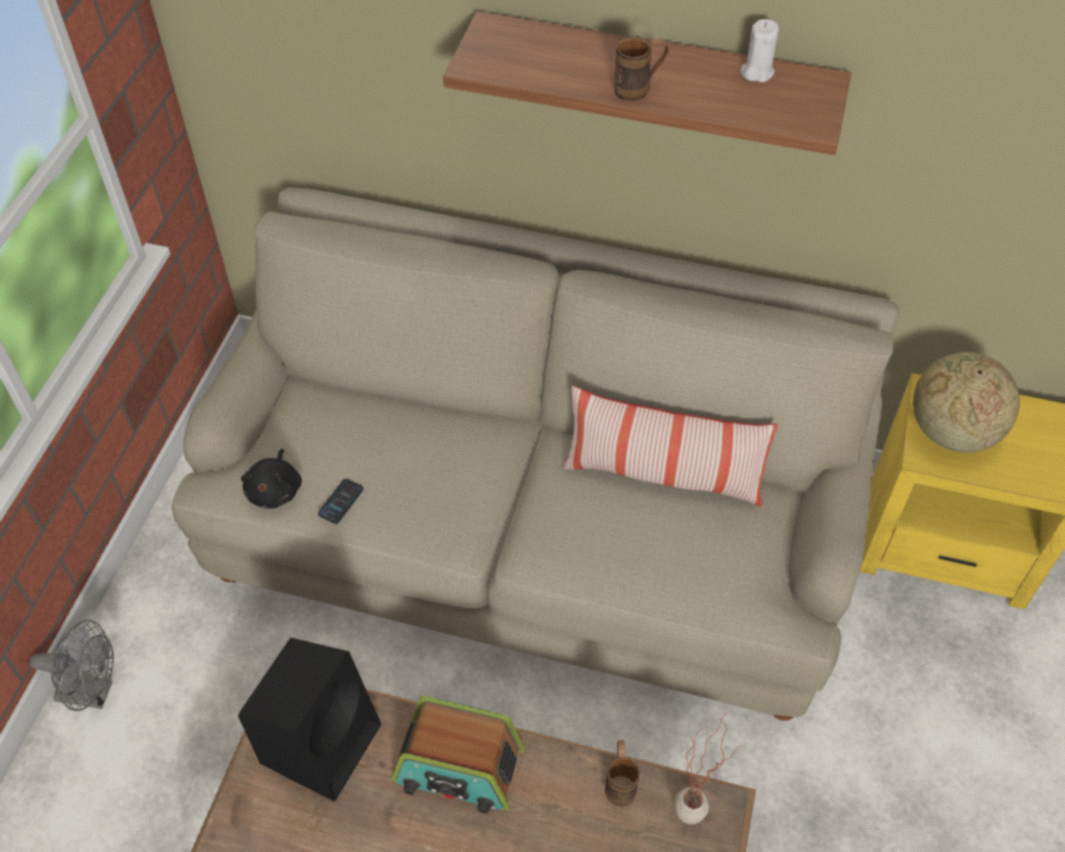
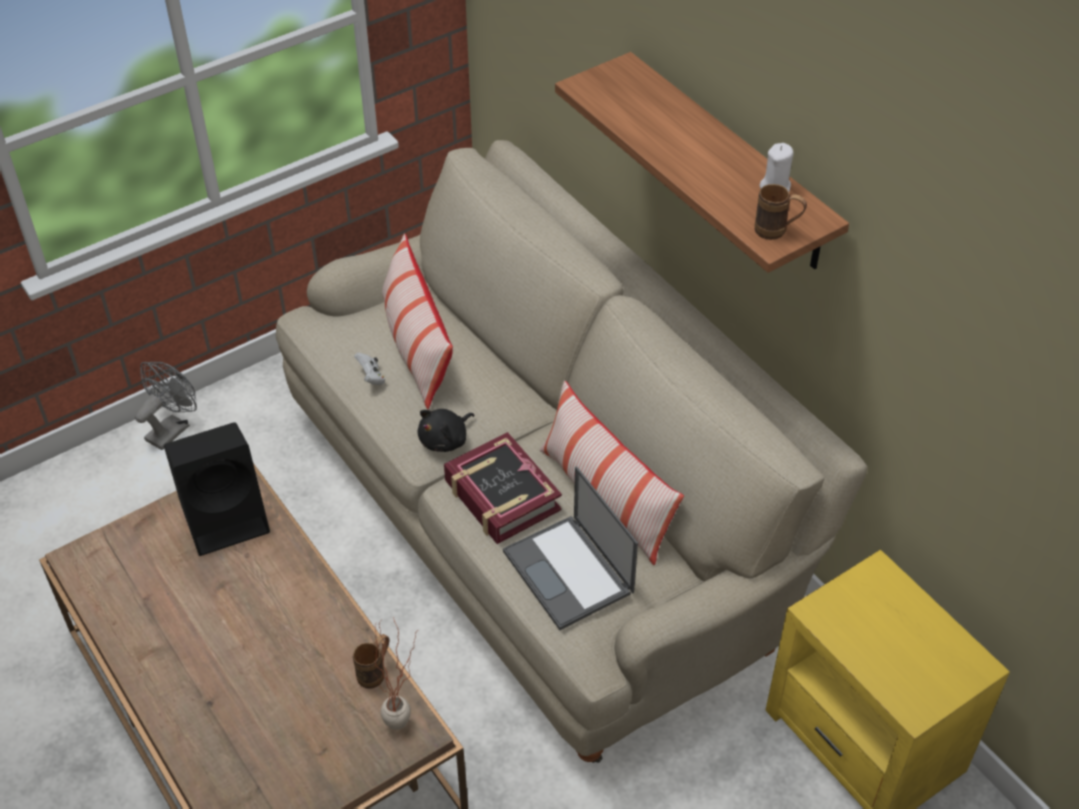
camera: 40 degrees right, 5 degrees down
grey fan [29,620,114,711] -> grey fan turned 105 degrees counterclockwise [135,362,197,450]
black plush toy [241,449,302,509] -> black plush toy moved to [418,409,474,452]
phone [318,479,363,524] -> white game controller [354,352,385,385]
radio [392,696,525,813] -> none
brown mug [614,38,669,101] -> brown mug moved to [755,184,807,240]
globe [913,352,1020,453] -> none
none -> pillow [382,234,453,409]
none -> book [444,432,562,544]
none -> laptop [503,466,638,630]

